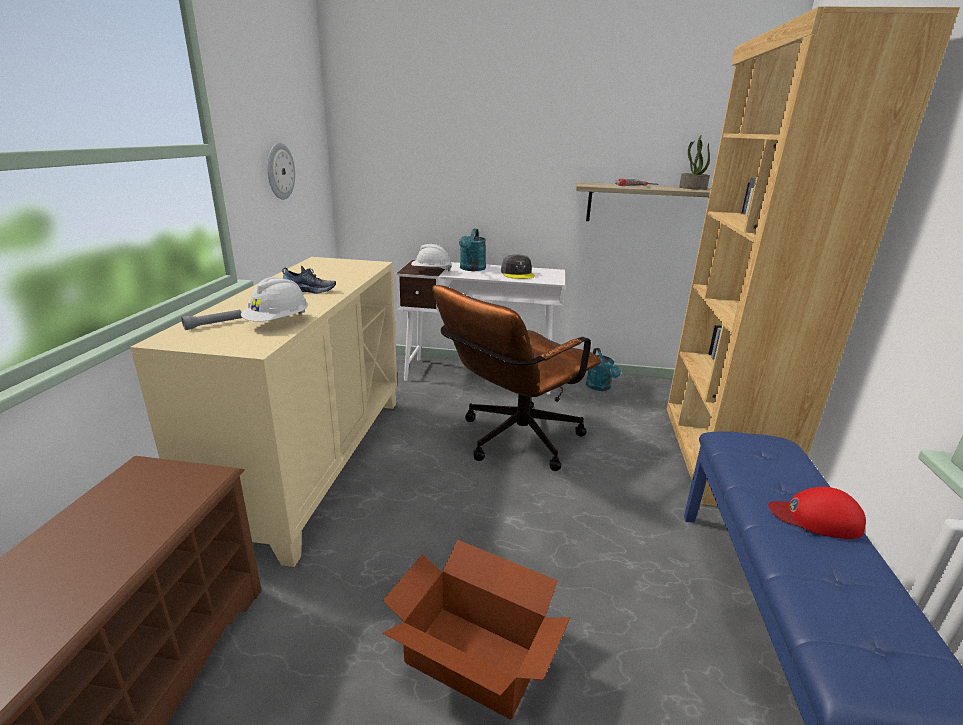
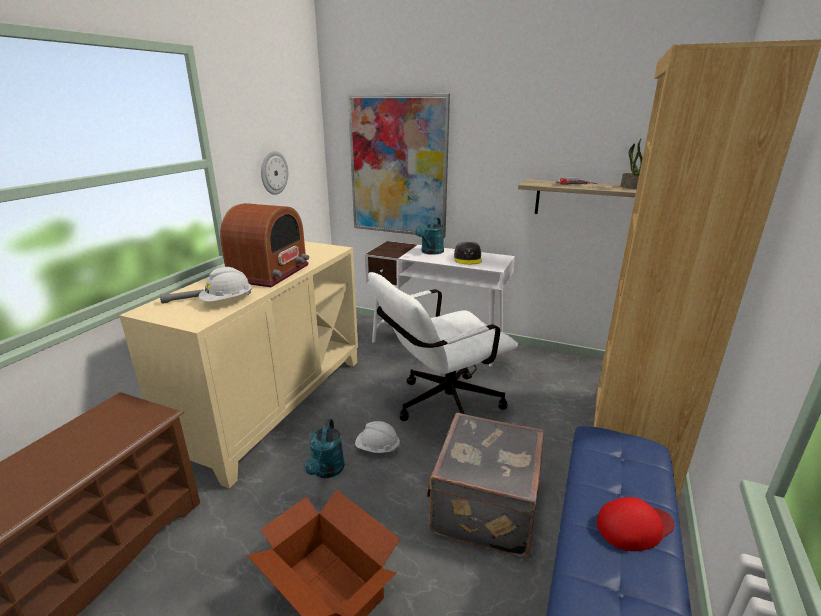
camera: 15 degrees right, 0 degrees up
shoe [282,265,336,294] -> radio [220,203,309,287]
white hard hat [411,244,452,271] -> white hard hat moved to [355,421,401,453]
brown office chair [432,285,601,471] -> white office chair [368,272,518,421]
turquoise watering can [586,348,621,391] -> turquoise watering can moved to [304,419,345,478]
red cap [768,487,866,539] -> red cap turned 135 degrees clockwise [597,497,674,551]
none -> picture [348,94,450,238]
none -> grey suitcase [427,413,544,558]

